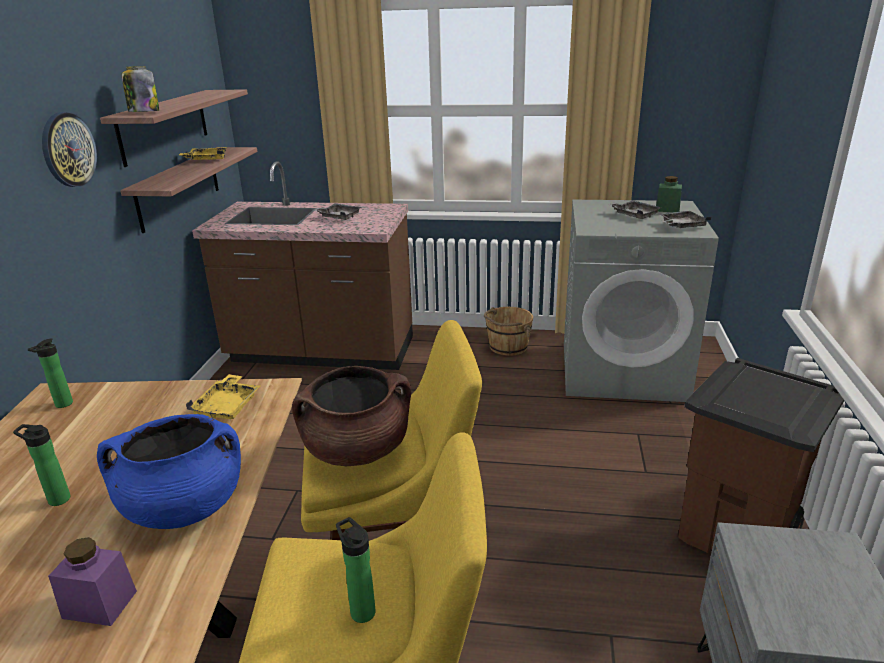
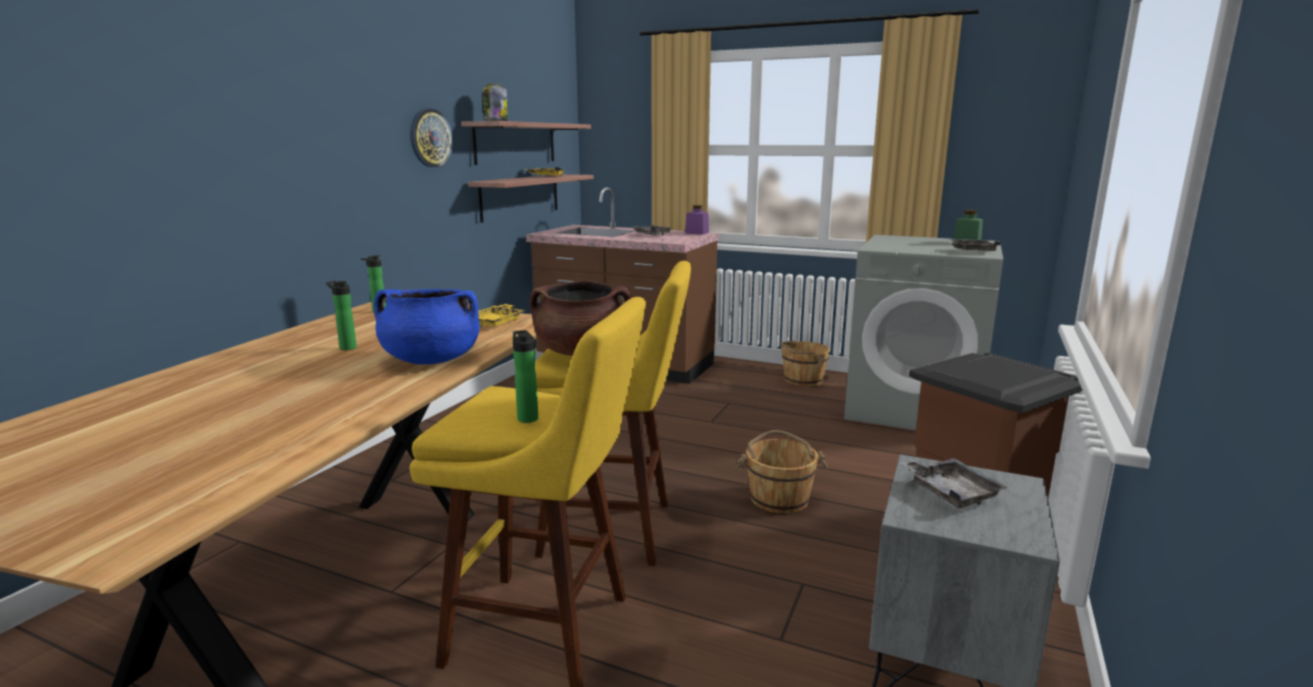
camera: 15 degrees right, 10 degrees down
purple jar [48,537,137,626] -> purple jar moved to [685,205,709,235]
grey tray [608,200,661,219] -> grey tray moved to [899,458,1008,509]
none -> brown bucket [735,430,828,514]

